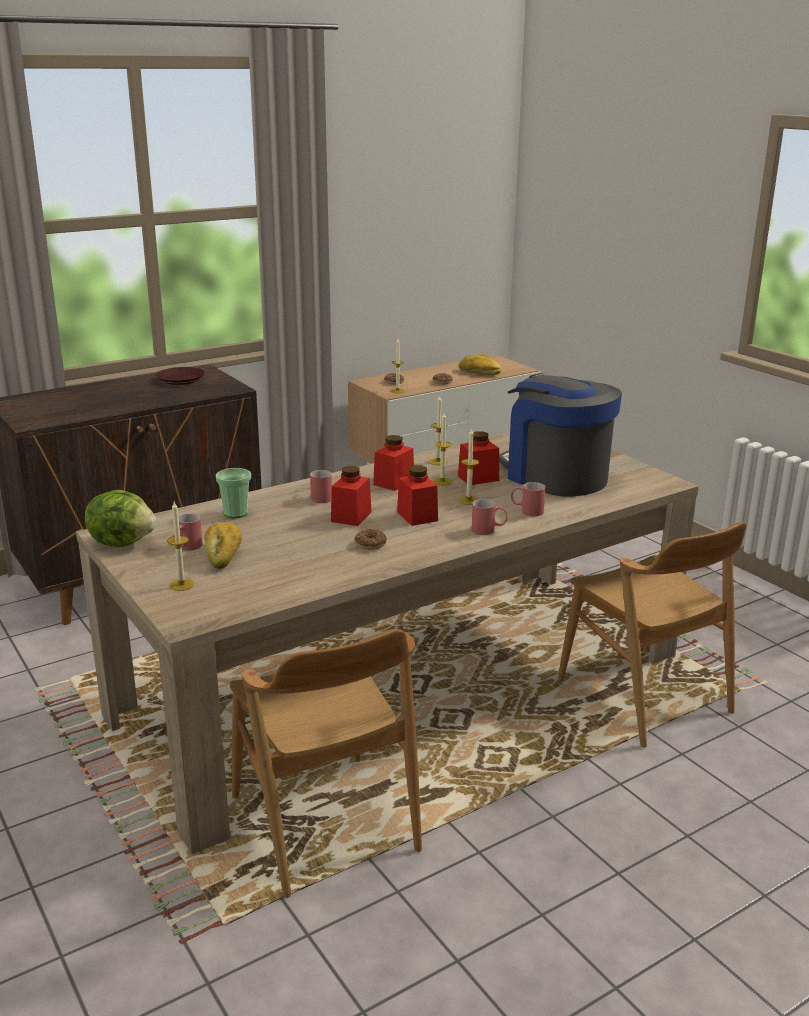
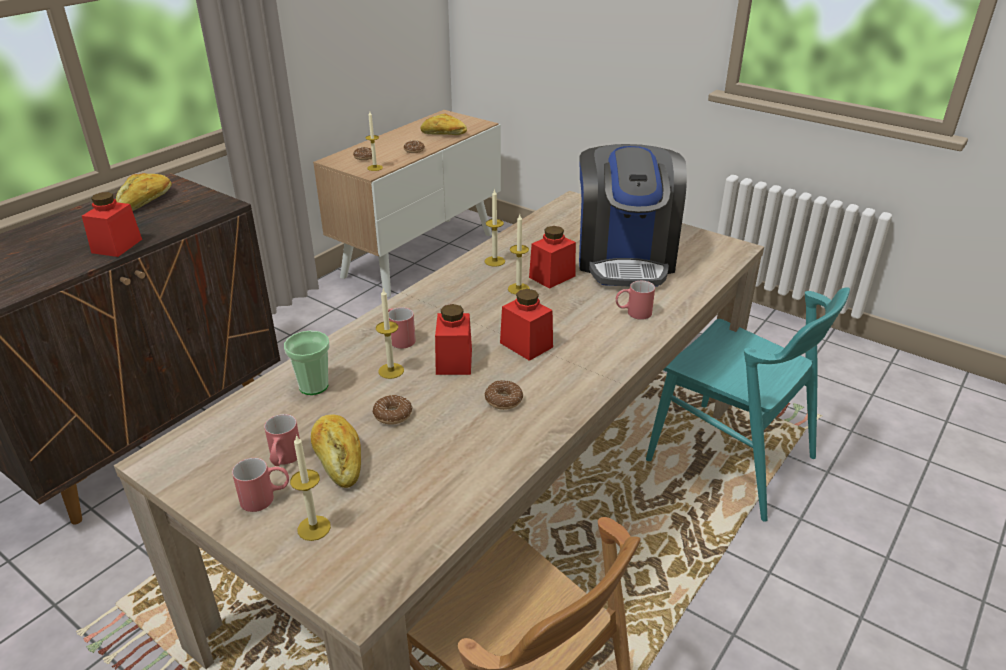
camera: 20 degrees left, 10 degrees up
lettuce [85,490,157,547] -> none
brown plate [156,367,205,385] -> bread [116,173,172,211]
red jar [373,435,414,491] -> red jar moved to [82,192,142,257]
candle [459,428,479,505] -> candle moved to [376,289,404,379]
red mug [471,499,508,535] -> red mug moved to [232,458,289,512]
coffee machine [499,373,622,496] -> coffee machine turned 120 degrees counterclockwise [579,144,687,287]
brown chair [558,522,747,748] -> turquoise chair [646,287,850,522]
none -> donut [373,395,413,425]

